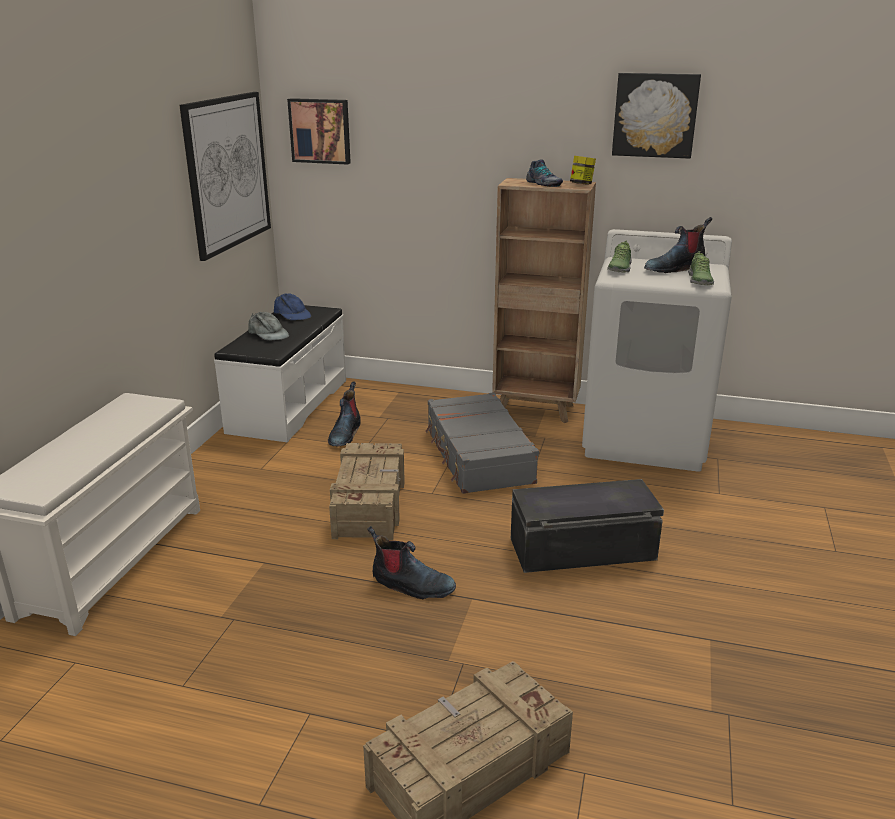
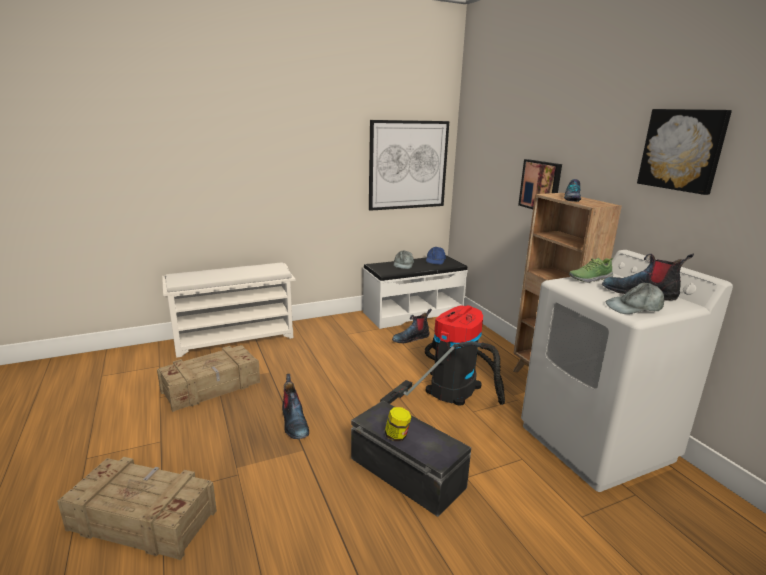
camera: 50 degrees right, 5 degrees down
picture [287,98,351,165] -> picture moved to [518,159,562,209]
crate [329,443,405,540] -> crate moved to [157,345,260,412]
grey suitcase [425,392,539,494] -> vacuum cleaner [380,305,505,405]
jar [570,156,596,185] -> jar moved to [385,407,411,441]
shoe [688,251,714,285] -> grey cap [606,283,664,314]

